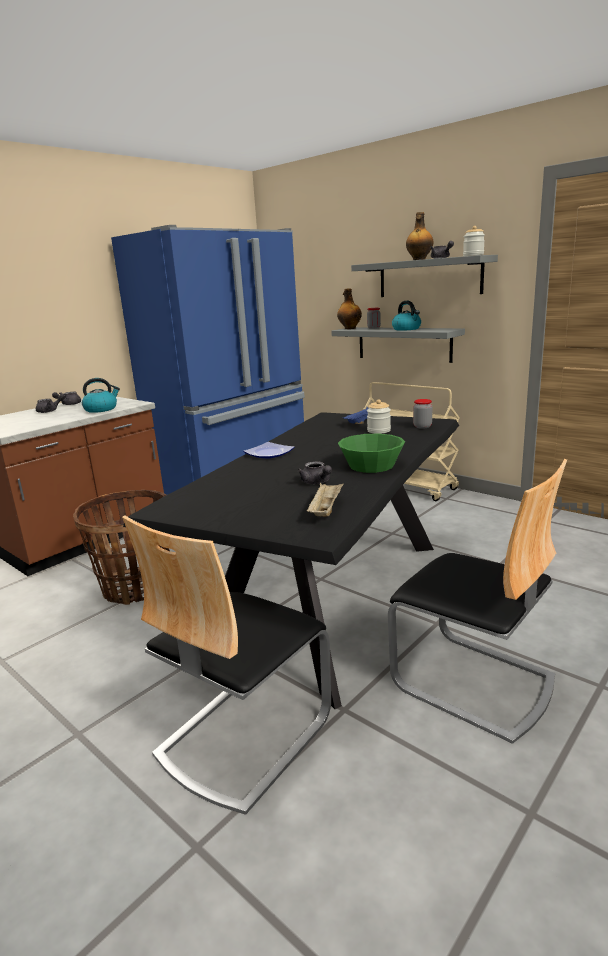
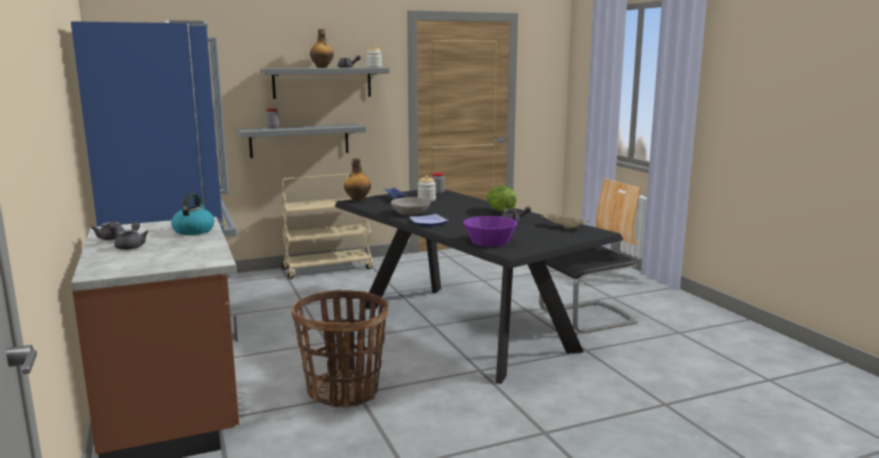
camera: 65 degrees left, 5 degrees down
chair [122,515,331,815] -> none
bottle [337,288,362,329] -> bottle moved to [344,158,371,202]
green bowl [338,434,405,473] -> lettuce [486,186,517,212]
kettle [392,301,421,331] -> none
none -> grey bowl [391,197,431,215]
none -> purple bowl [464,216,518,247]

